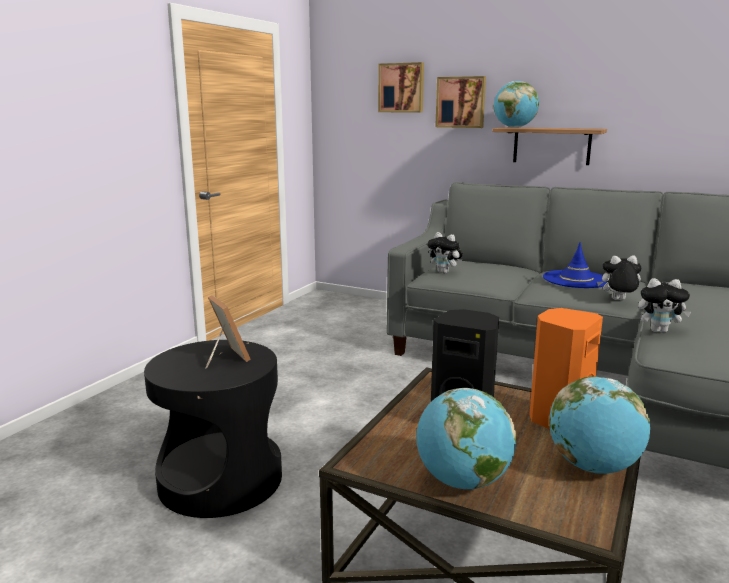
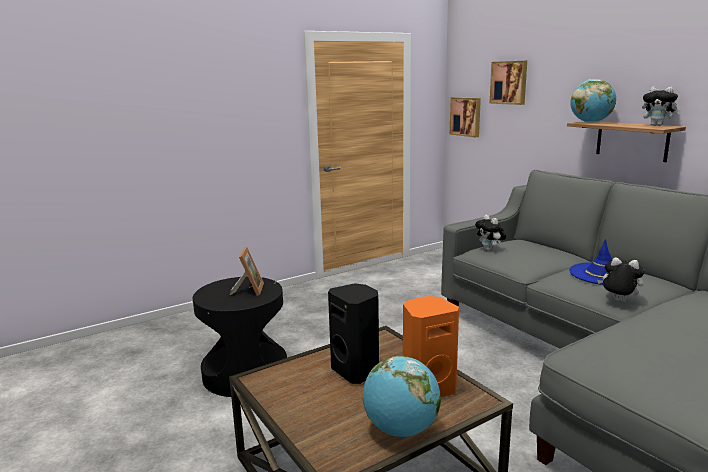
camera: 30 degrees right, 0 degrees up
globe [416,388,516,490] -> none
picture [435,76,486,128] -> picture moved to [450,97,481,137]
plush toy [638,278,691,333] -> plush toy moved to [642,87,681,126]

